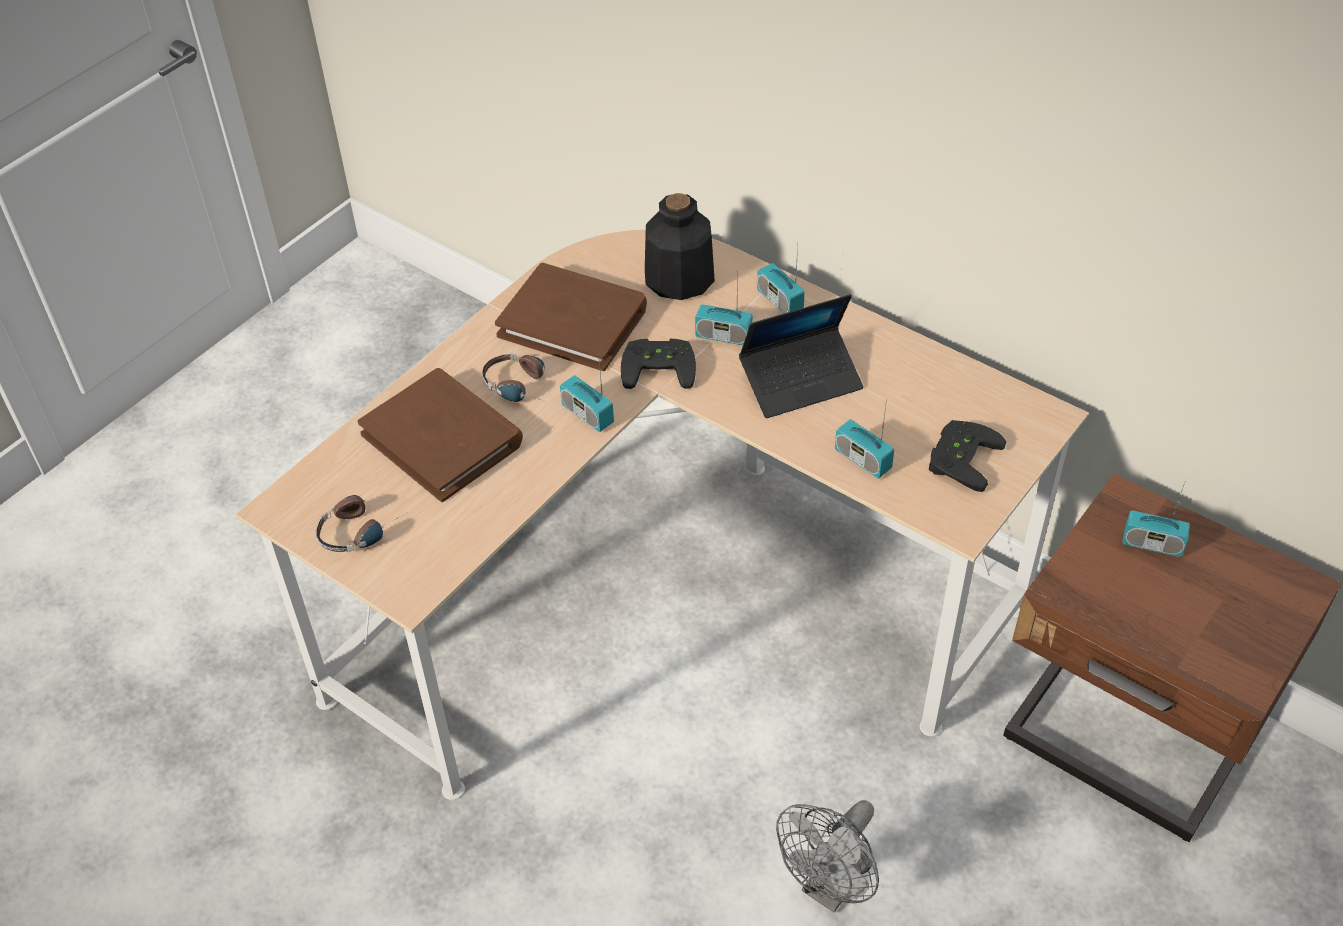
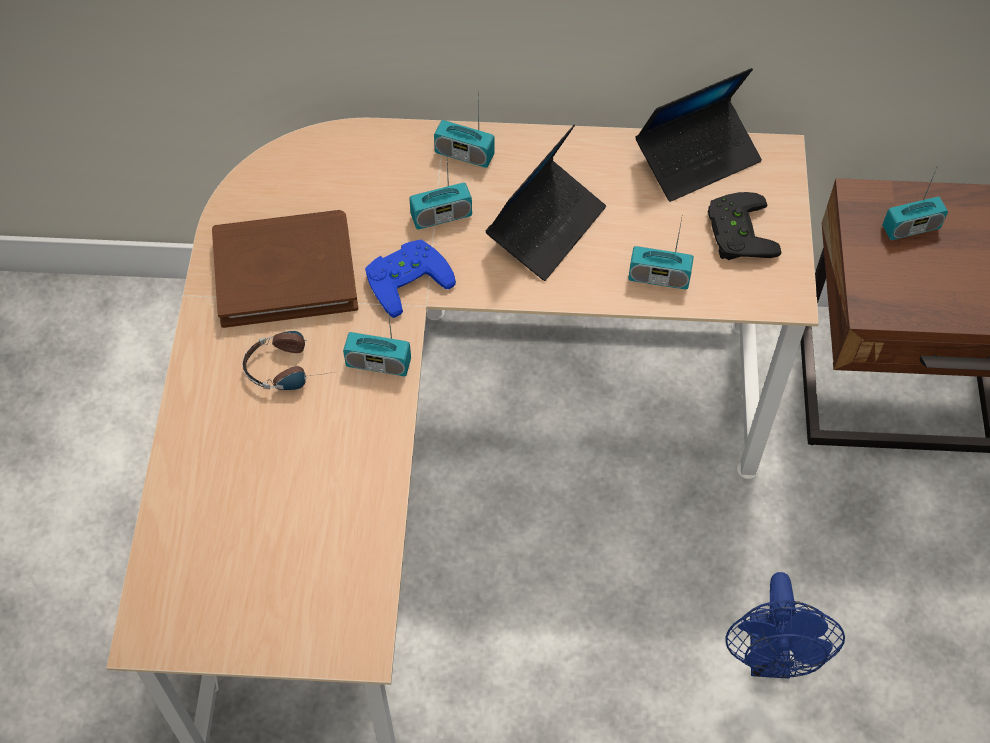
camera: 35 degrees left, 10 degrees up
headphones [316,495,408,552] -> none
brown book [358,368,523,502] -> none
black game controller [621,339,696,389] -> blue game controller [365,240,456,318]
bottle [645,193,715,300] -> none
grey fan [776,800,879,913] -> blue fan [725,572,845,679]
none -> laptop [635,68,762,202]

